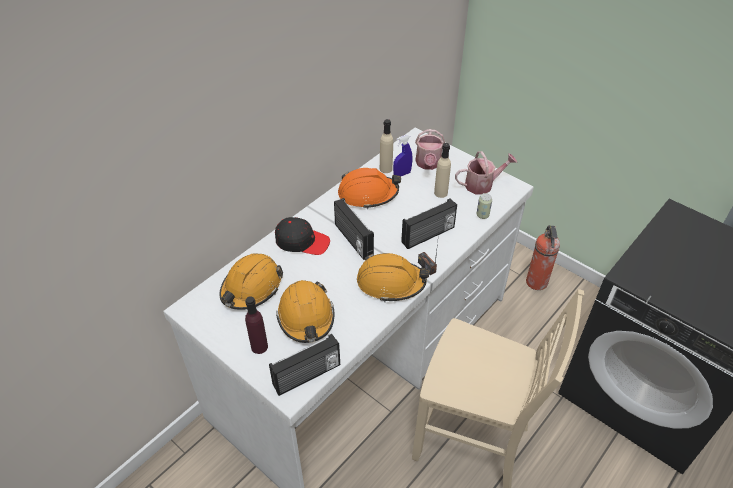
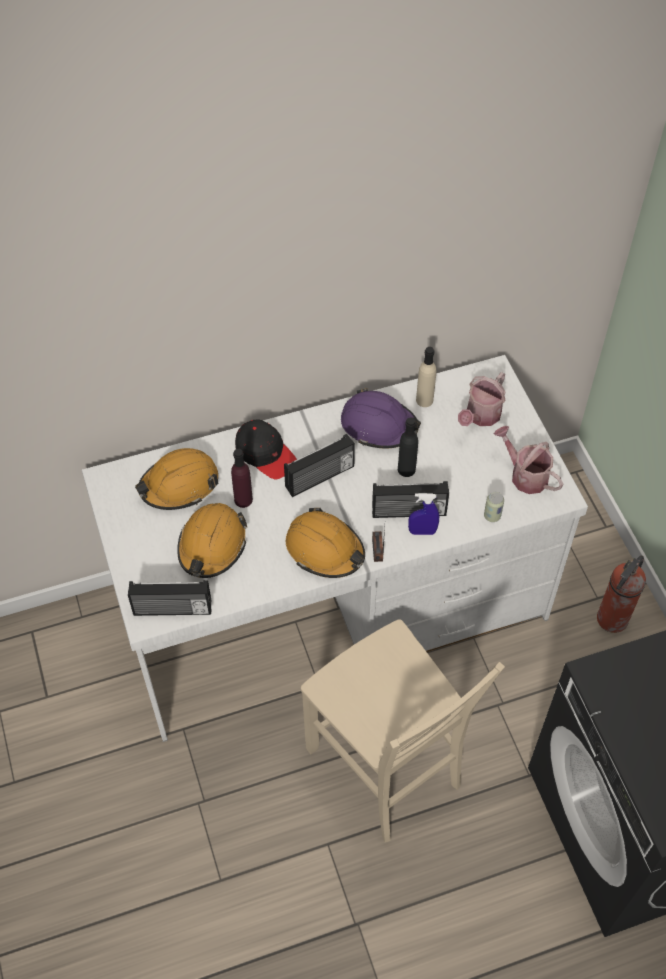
camera: 30 degrees right, 10 degrees up
purple bottle [245,296,268,354] -> purple bottle moved to [231,449,253,508]
radio [334,198,374,260] -> radio turned 120 degrees counterclockwise [284,434,355,497]
orange hard hat [338,168,401,209] -> purple hard hat [341,388,421,449]
blue spray bottle [393,135,412,176] -> blue spray bottle moved to [408,493,439,535]
beige bottle [434,143,451,198] -> none
watering can [455,151,517,195] -> watering can turned 150 degrees counterclockwise [494,426,563,494]
none -> black bottle [398,417,418,477]

